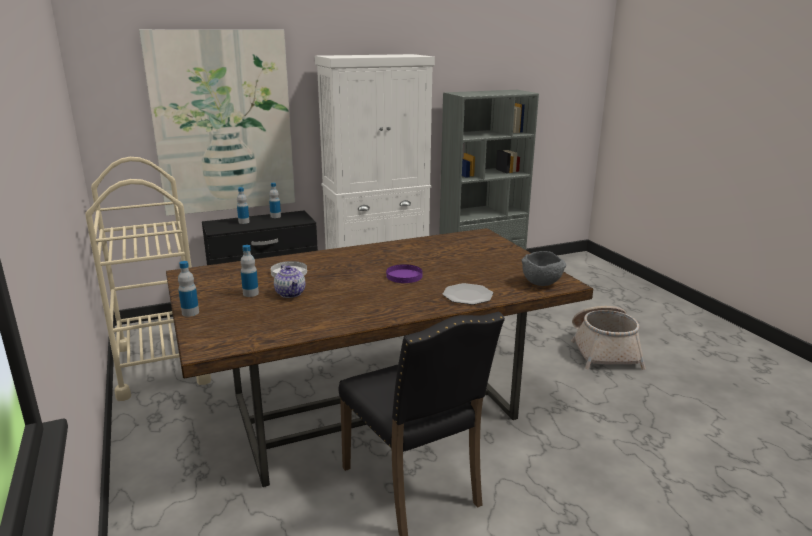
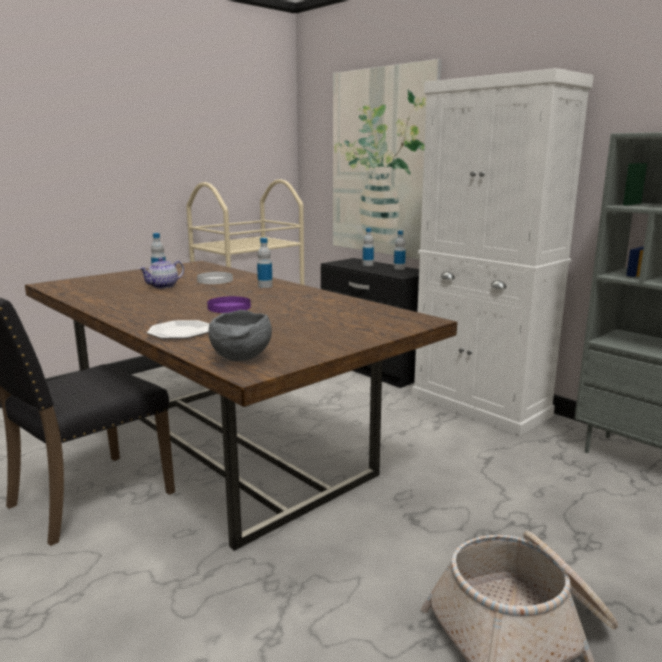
camera: 70 degrees right, 5 degrees down
bottle [178,261,199,317] -> bottle moved to [257,238,273,288]

